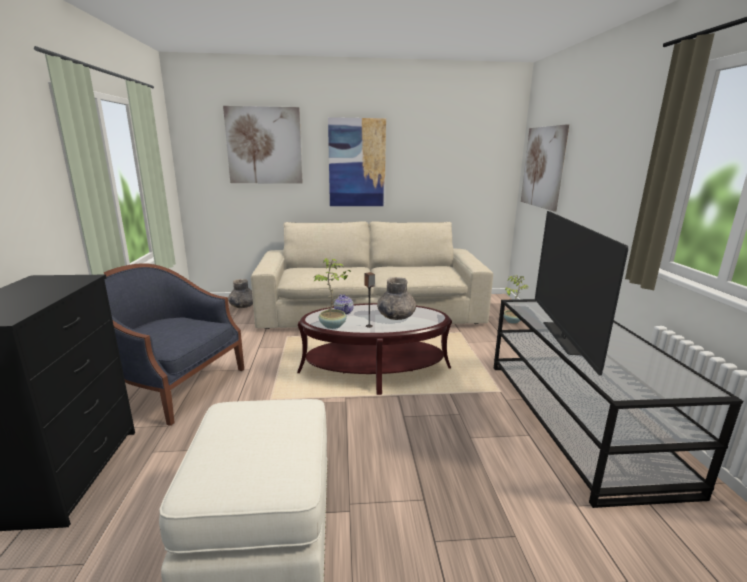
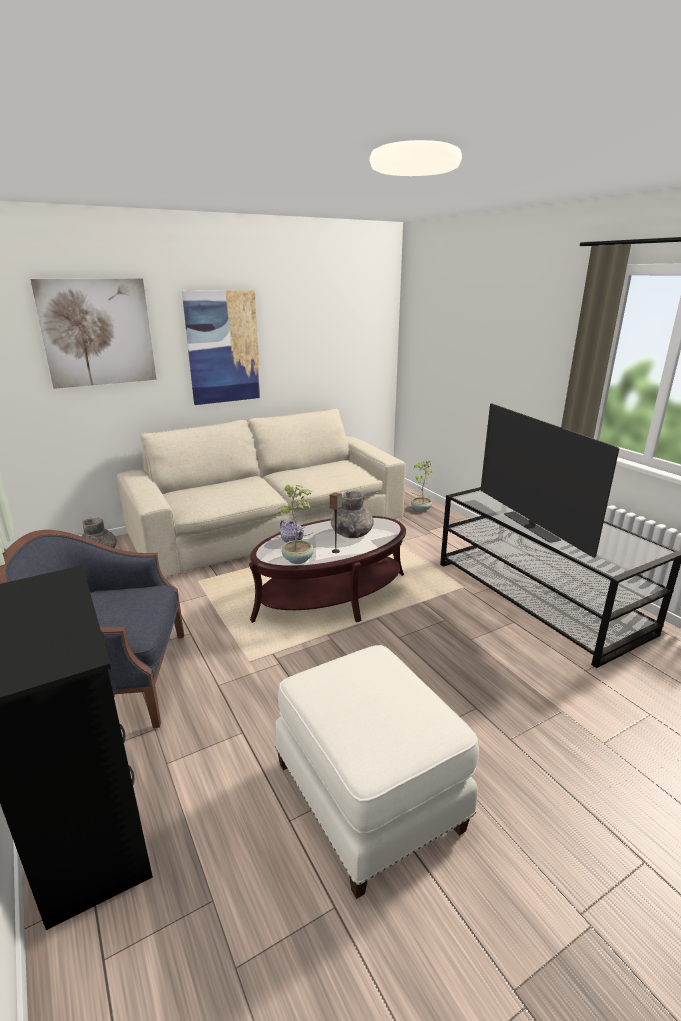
camera: 25 degrees left, 5 degrees up
picture [521,124,569,211] -> none

